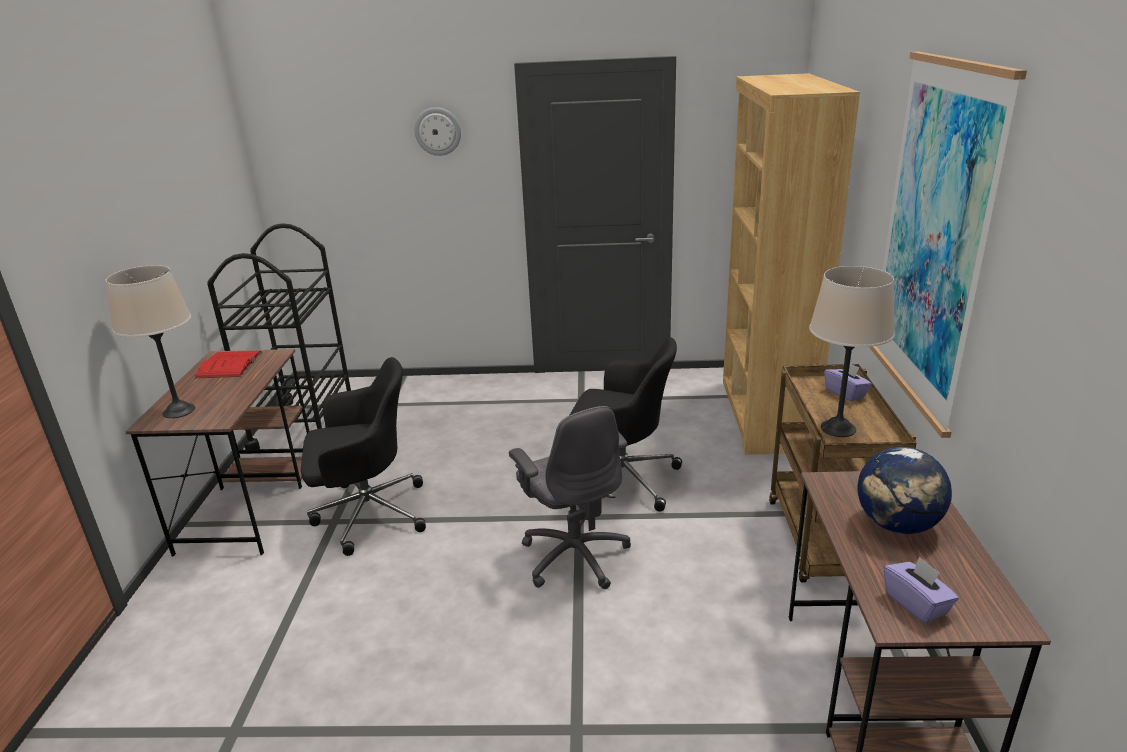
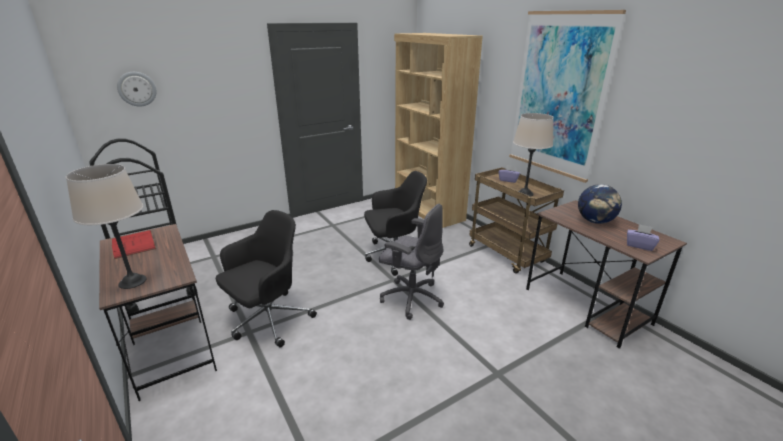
camera: 35 degrees left, 0 degrees up
wall clock [414,107,461,156] -> wall clock moved to [117,72,156,107]

